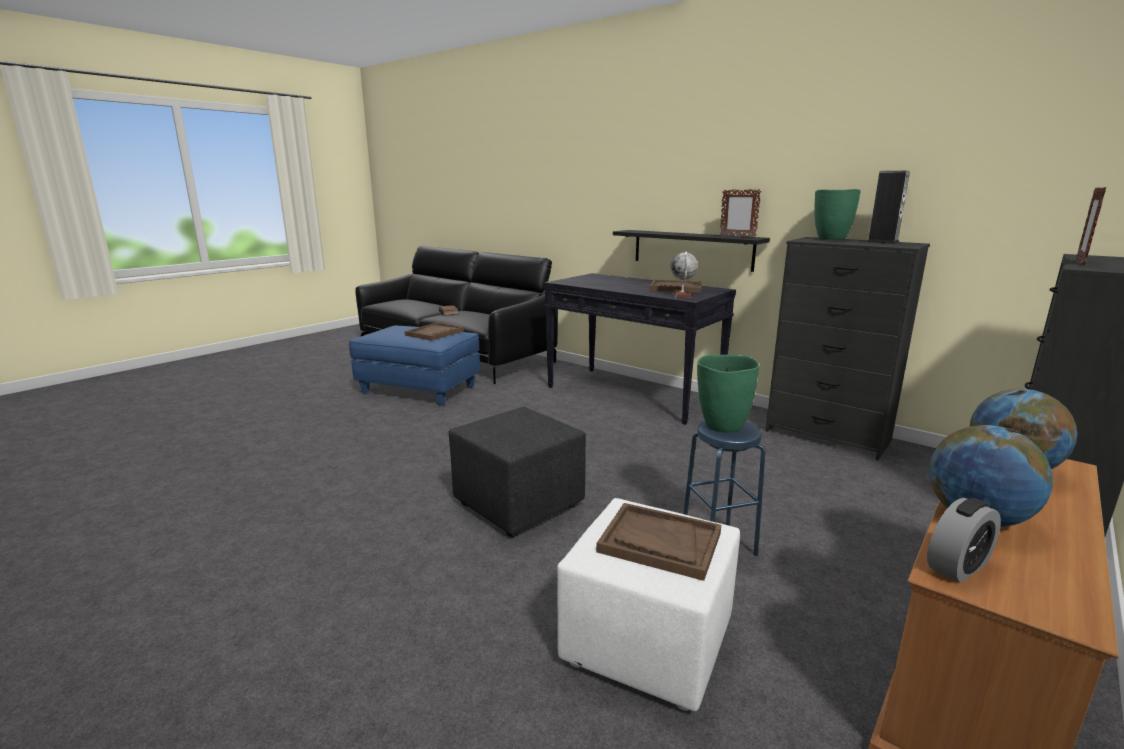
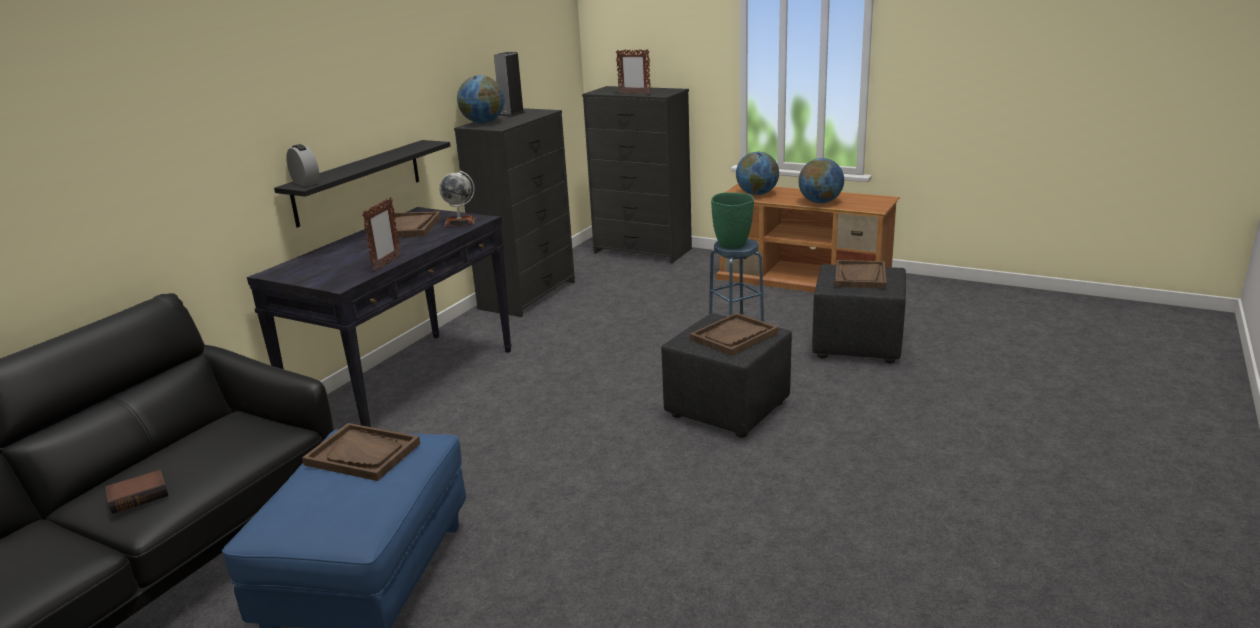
camera: 100 degrees left, 5 degrees up
white ottoman [557,498,740,711] -> black ottoman [812,264,906,363]
picture frame [720,189,761,237] -> picture frame moved to [362,197,401,272]
green vase [814,189,861,240] -> globe [457,75,504,123]
alarm clock [927,498,1001,583] -> alarm clock moved to [286,144,319,186]
none -> brown tray [690,313,778,356]

